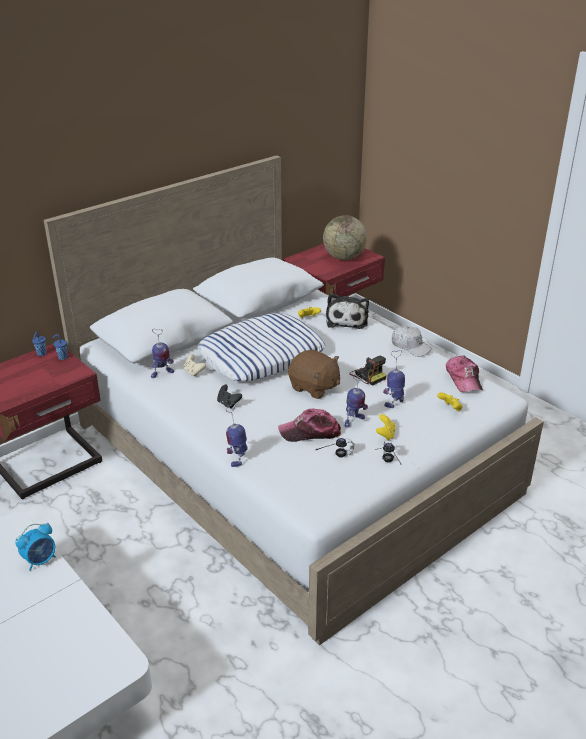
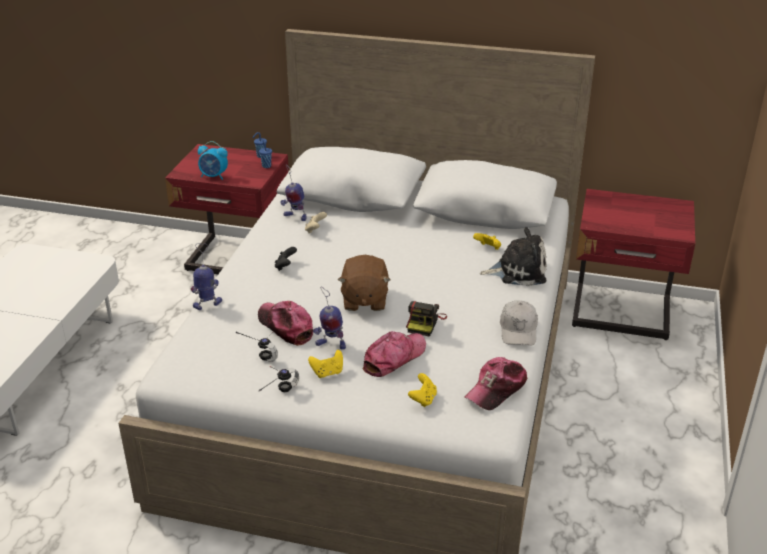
camera: 55 degrees right, 0 degrees up
alarm clock [15,523,56,571] -> alarm clock moved to [198,141,228,180]
pillow [198,313,325,382] -> none
globe [323,215,367,260] -> none
plush toy [326,293,369,329] -> plush toy turned 150 degrees counterclockwise [479,227,547,286]
toy robot [383,350,405,408] -> cap [362,331,426,377]

